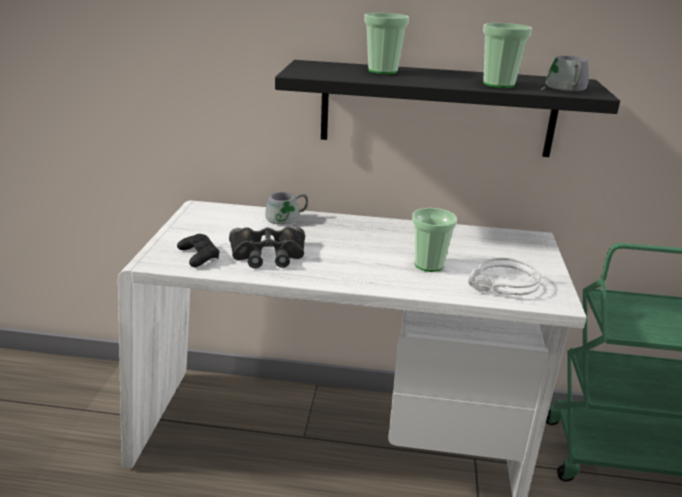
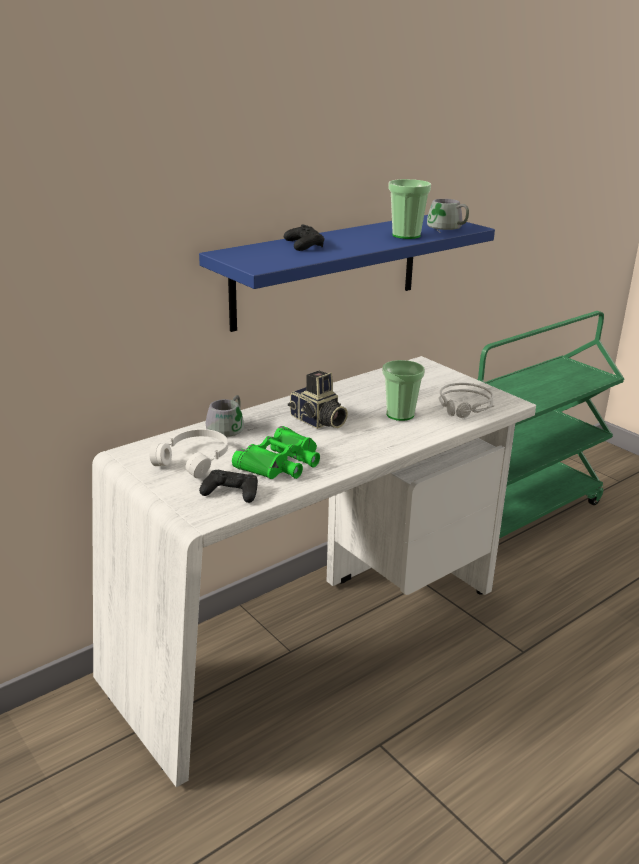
camera: 45 degrees left, 0 degrees up
black binoculars [229,227,305,269] -> green binoculars [232,426,320,479]
black shelf [275,60,620,157] -> blue shelf [199,215,495,332]
cup [364,13,409,74] -> black game controller [284,225,325,251]
none -> white headphones [149,429,228,478]
none -> camera [288,371,348,429]

